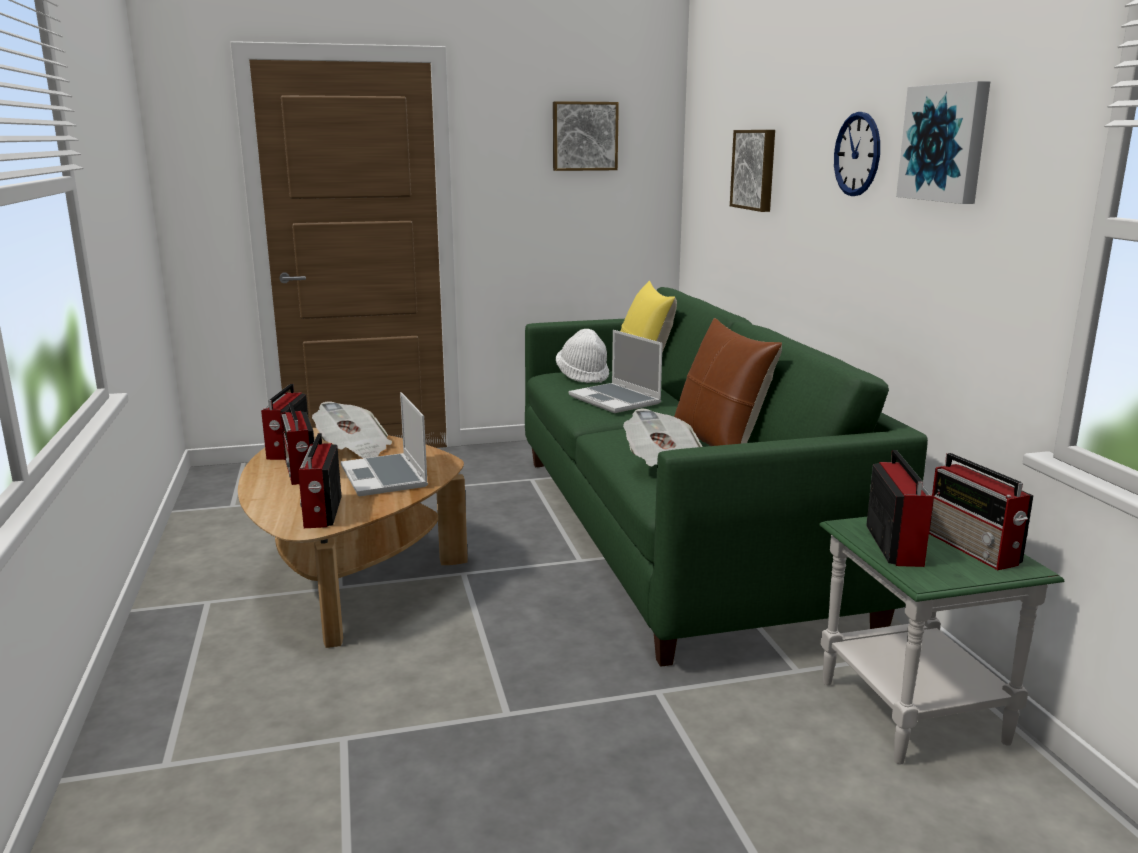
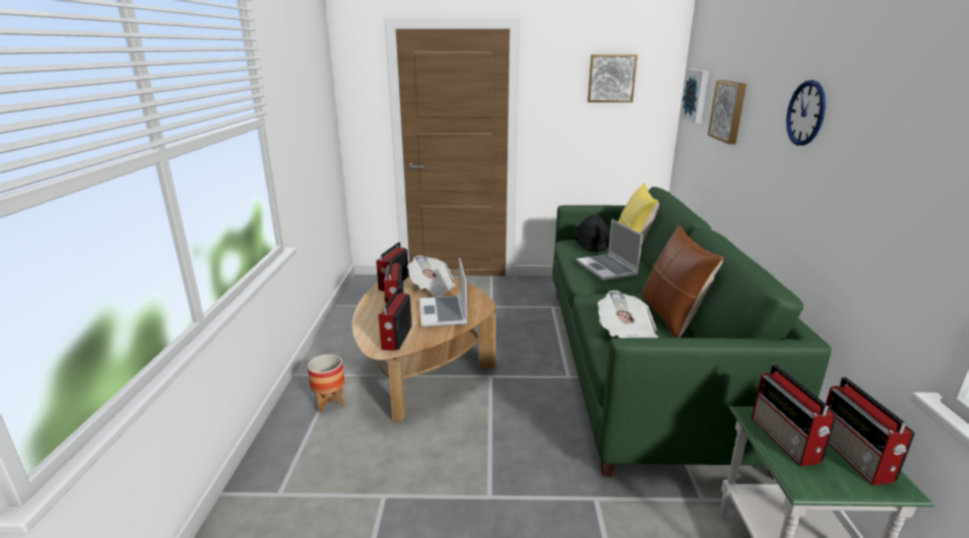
camera: 15 degrees right, 5 degrees up
white hat [556,329,609,383] -> black hat [574,215,609,252]
radio [866,450,933,567] -> radio turned 150 degrees clockwise [751,364,837,467]
picture [896,81,990,204] -> picture moved to [680,69,709,123]
none -> planter [307,354,345,412]

